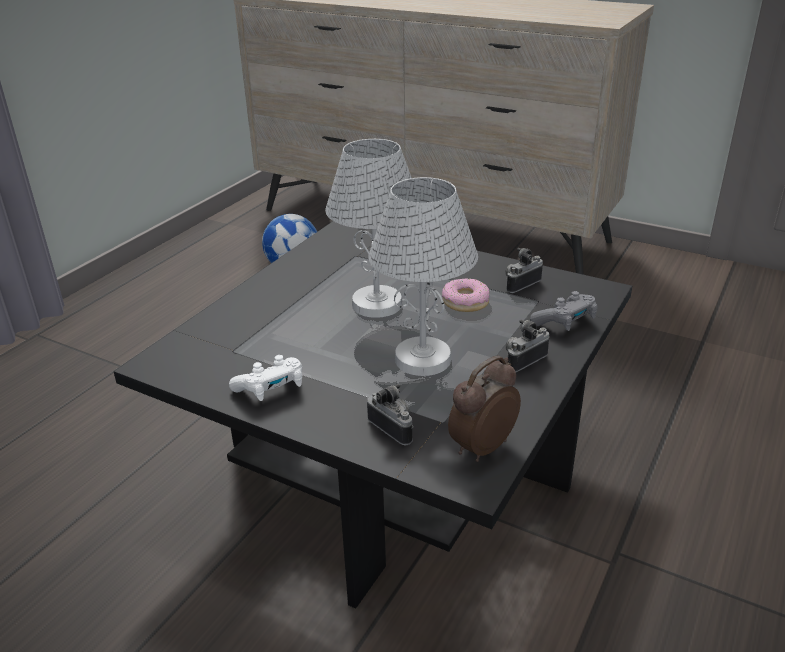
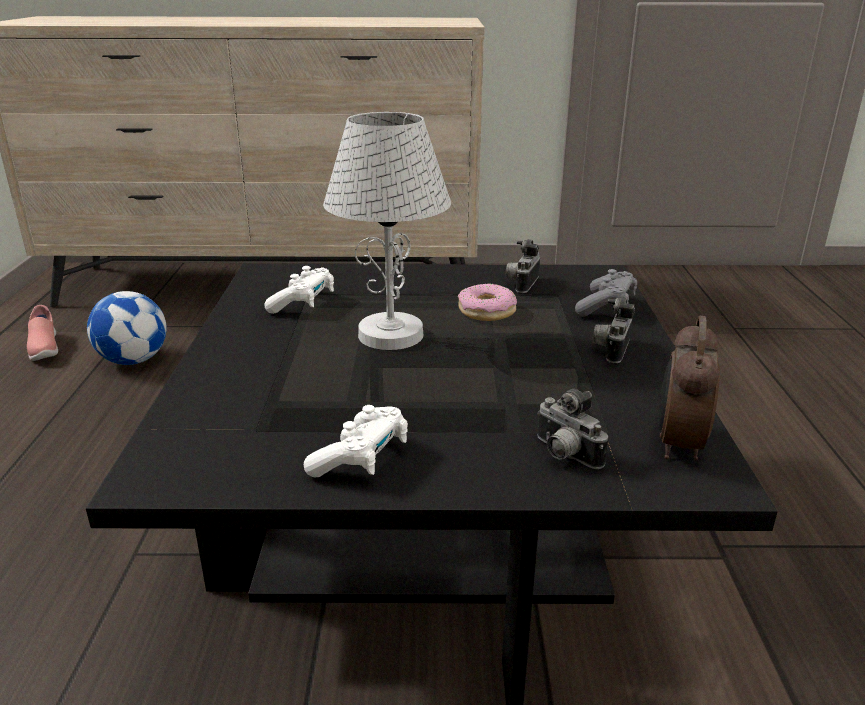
camera: 30 degrees left, 5 degrees down
camera [367,384,414,445] -> camera turned 150 degrees counterclockwise [537,389,608,469]
white table lamp [368,177,478,376] -> none
none -> pink shoe [27,305,58,361]
none -> white game controller [265,266,334,314]

